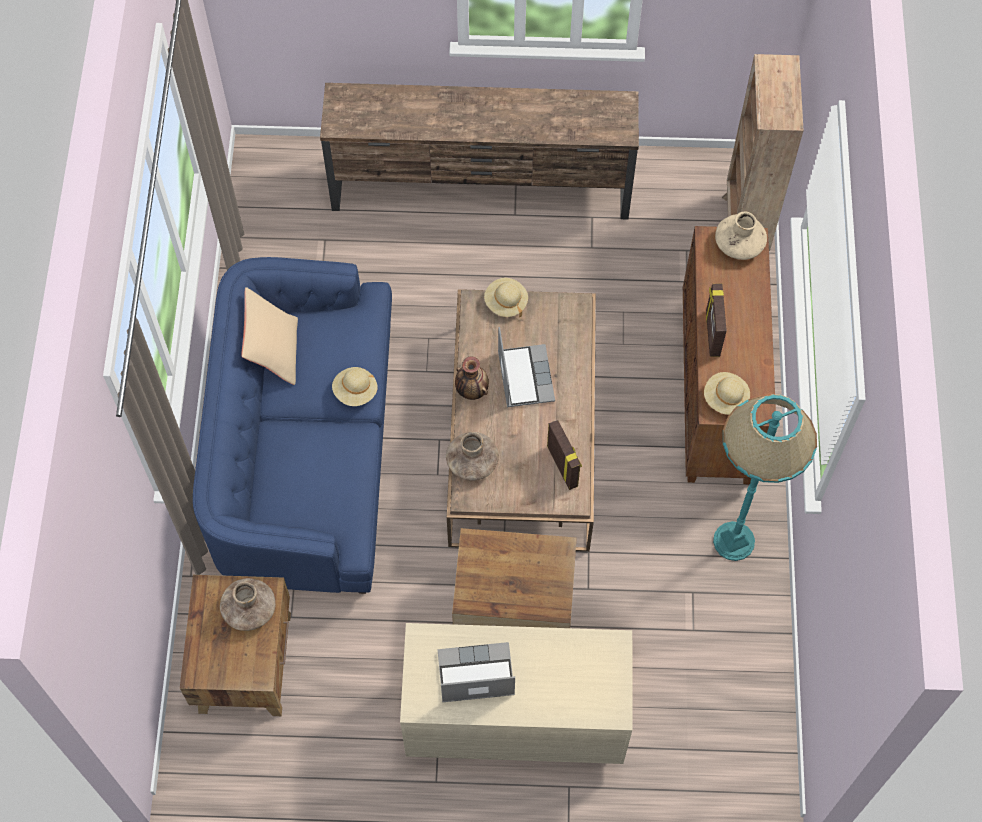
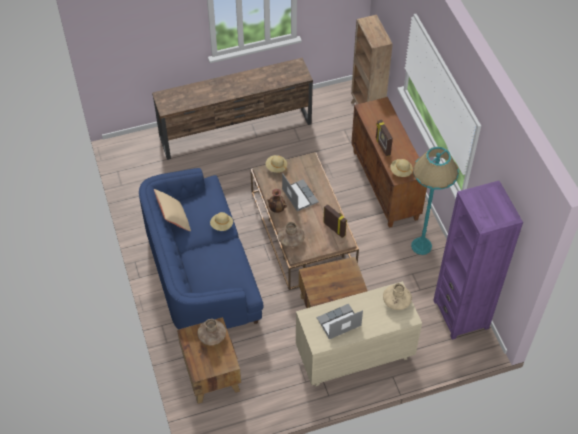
camera: 20 degrees left, 10 degrees down
beige vase [715,211,767,260] -> beige vase moved to [383,283,412,310]
none -> purple bookcase [433,181,523,340]

